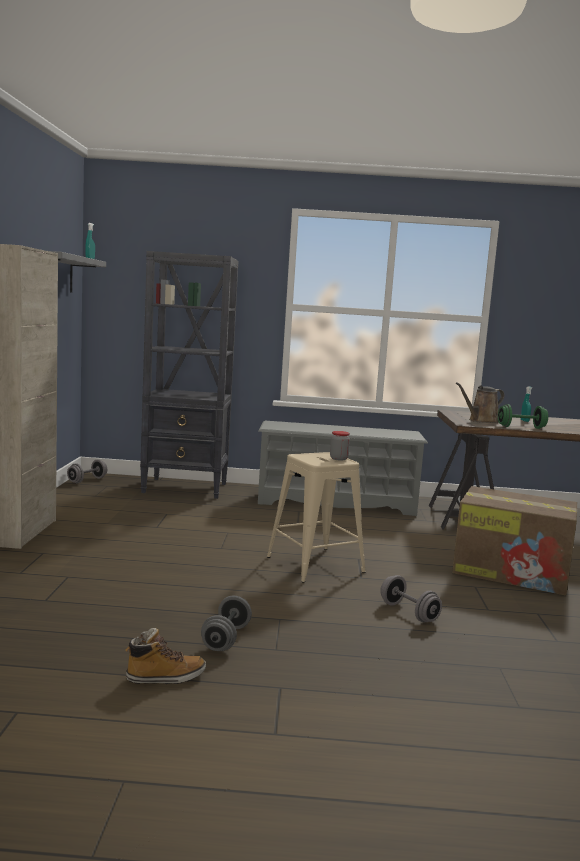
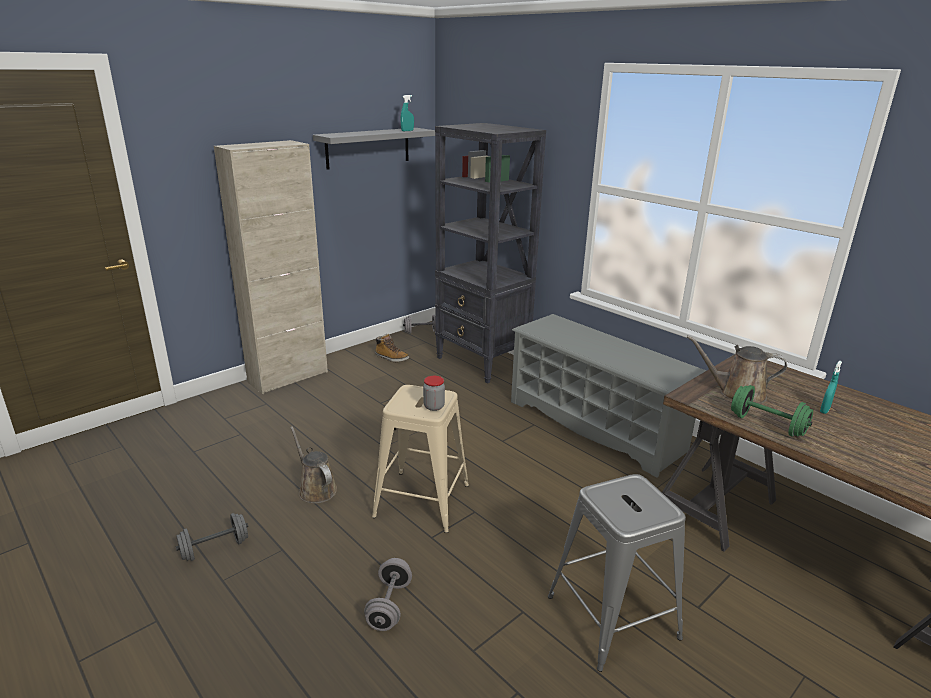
camera: 45 degrees right, 15 degrees up
boot [125,628,206,684] -> boot moved to [375,334,409,362]
cardboard box [452,486,577,595] -> grey stool [548,474,686,672]
none -> brown watering can [290,426,337,503]

